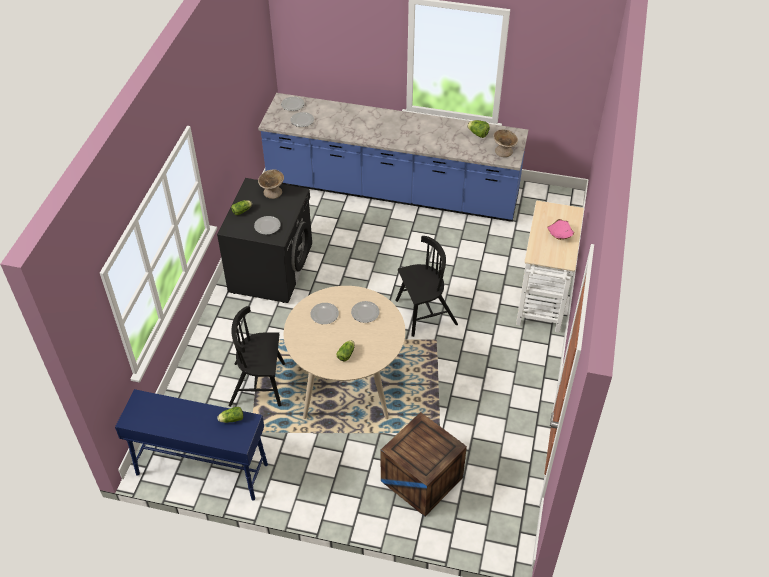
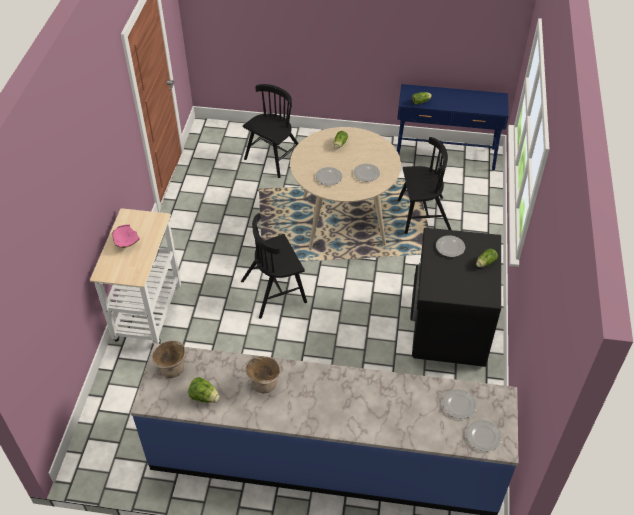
camera: 175 degrees right, 0 degrees up
beige bowl [258,169,284,199] -> beige bowl moved to [246,356,281,393]
crate [381,412,467,516] -> black chair [243,84,299,178]

